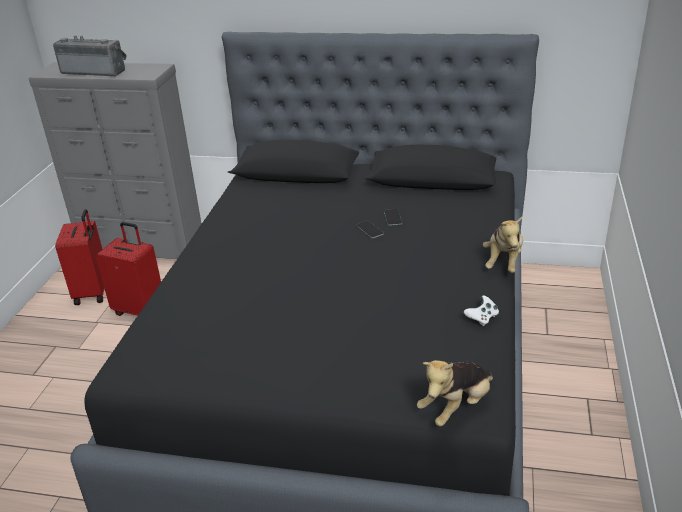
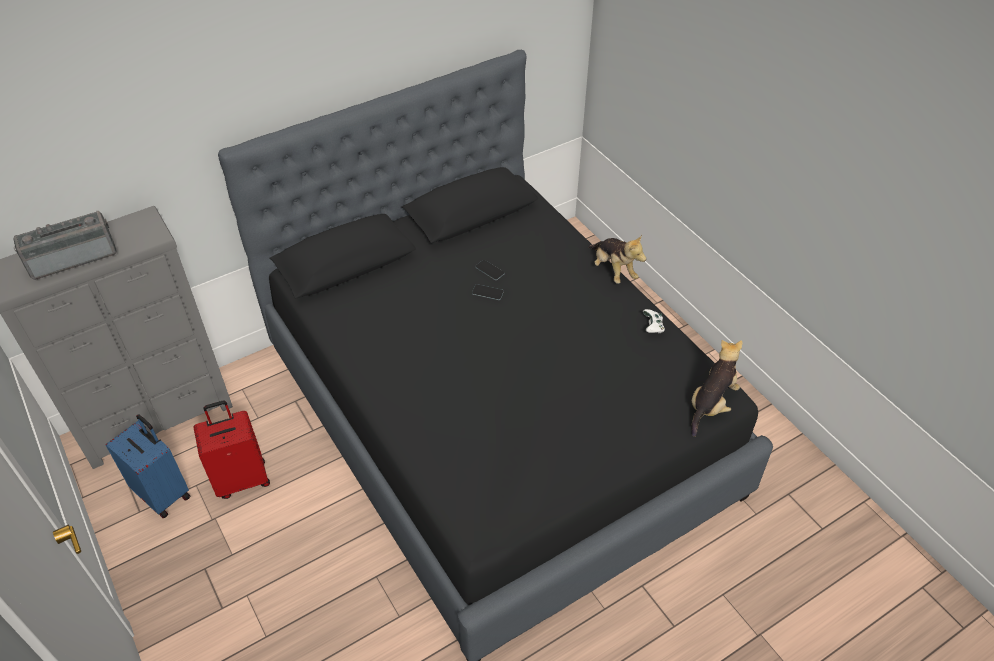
camera: 45 degrees left, 15 degrees up
red suitcase [55,209,104,305] -> blue suitcase [105,414,190,518]
plush toy [417,360,494,427] -> plush toy turned 150 degrees counterclockwise [691,340,743,437]

